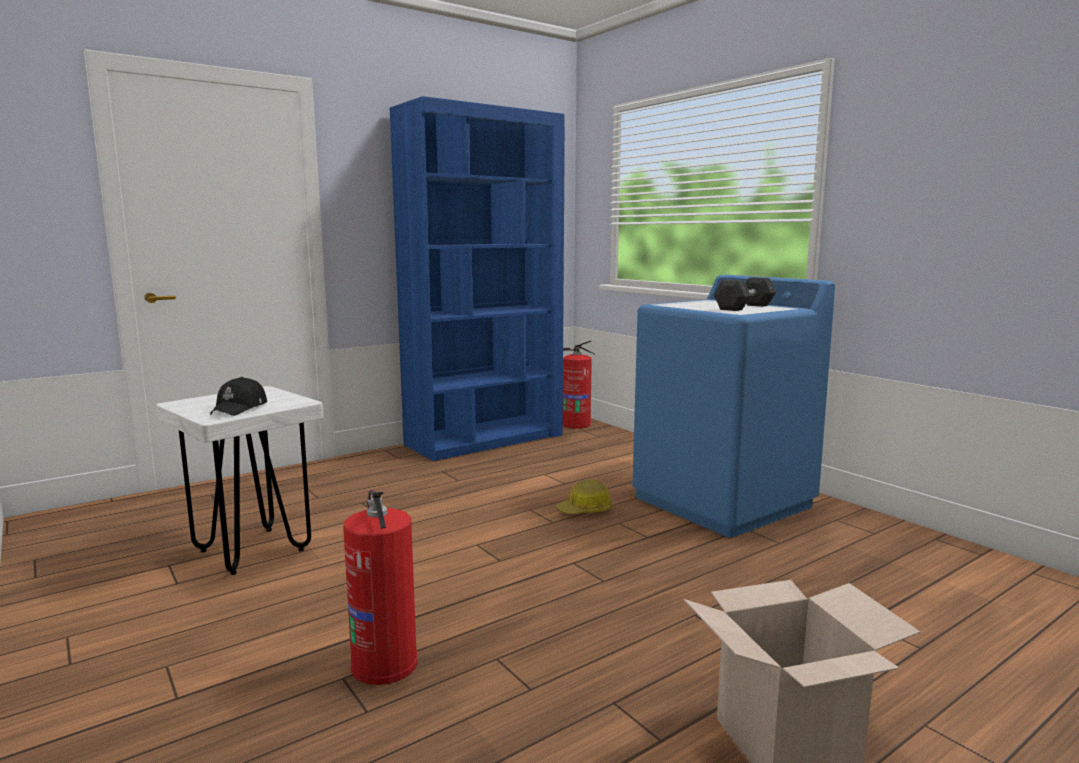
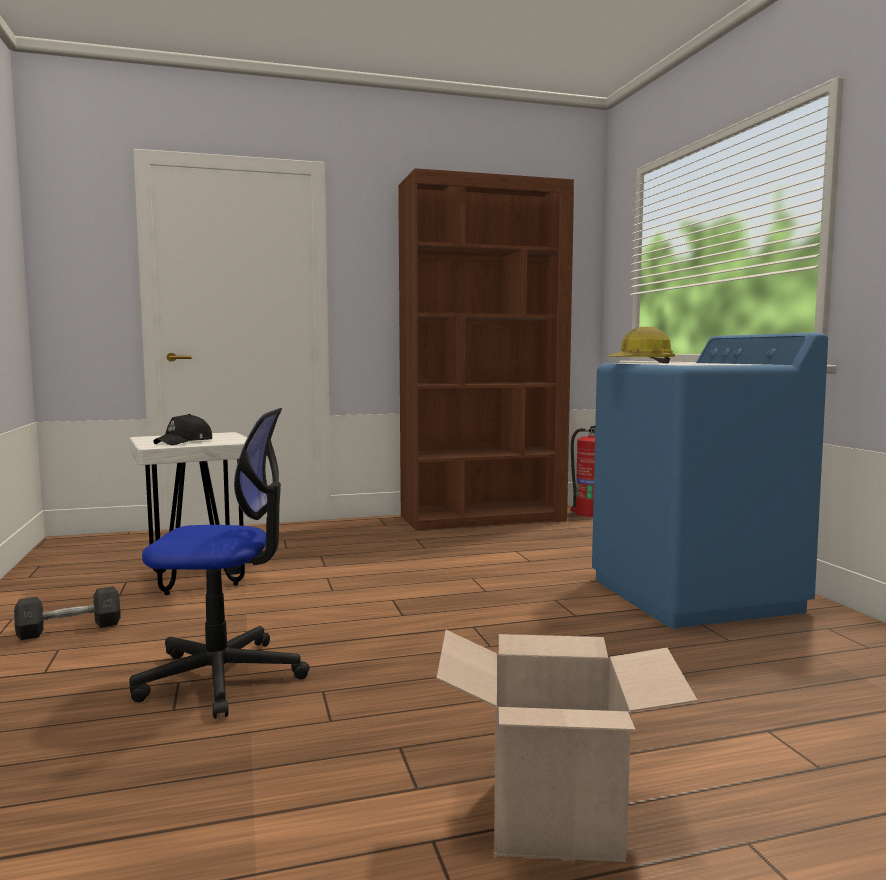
camera: 20 degrees right, 5 degrees down
fire extinguisher [343,489,418,685] -> office chair [129,408,310,719]
blue bookcase [390,96,565,461] -> brown bookcase [398,168,574,530]
hard hat [556,479,613,514] -> hard hat moved to [606,327,675,363]
grey dumbbell [714,277,776,311] -> grey dumbbell moved to [14,586,120,640]

